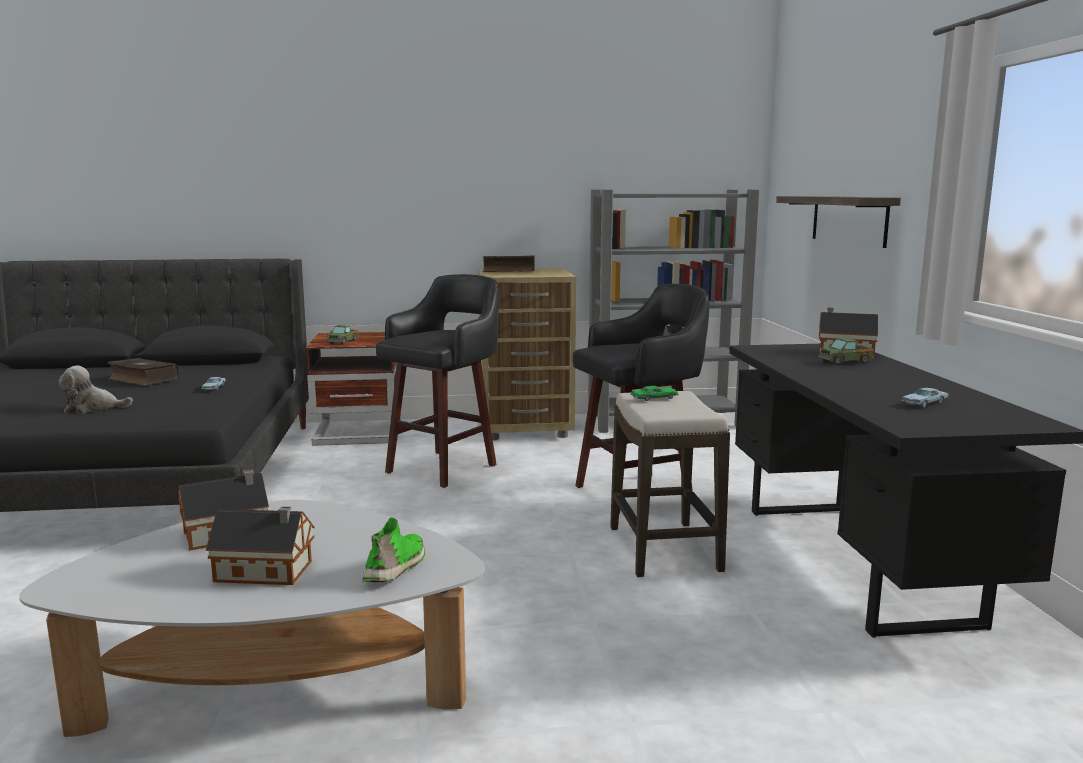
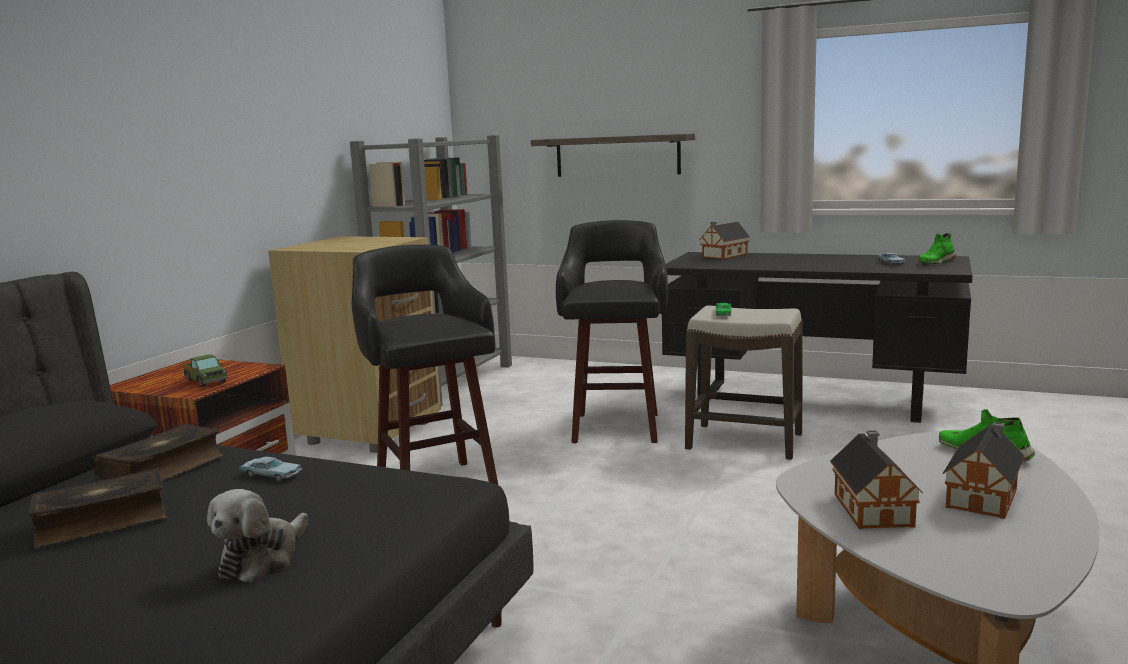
camera: 60 degrees left, 0 degrees up
book [483,255,535,272] -> book moved to [92,424,224,481]
toy truck [818,338,874,365] -> none
none -> green shoe [918,233,956,264]

